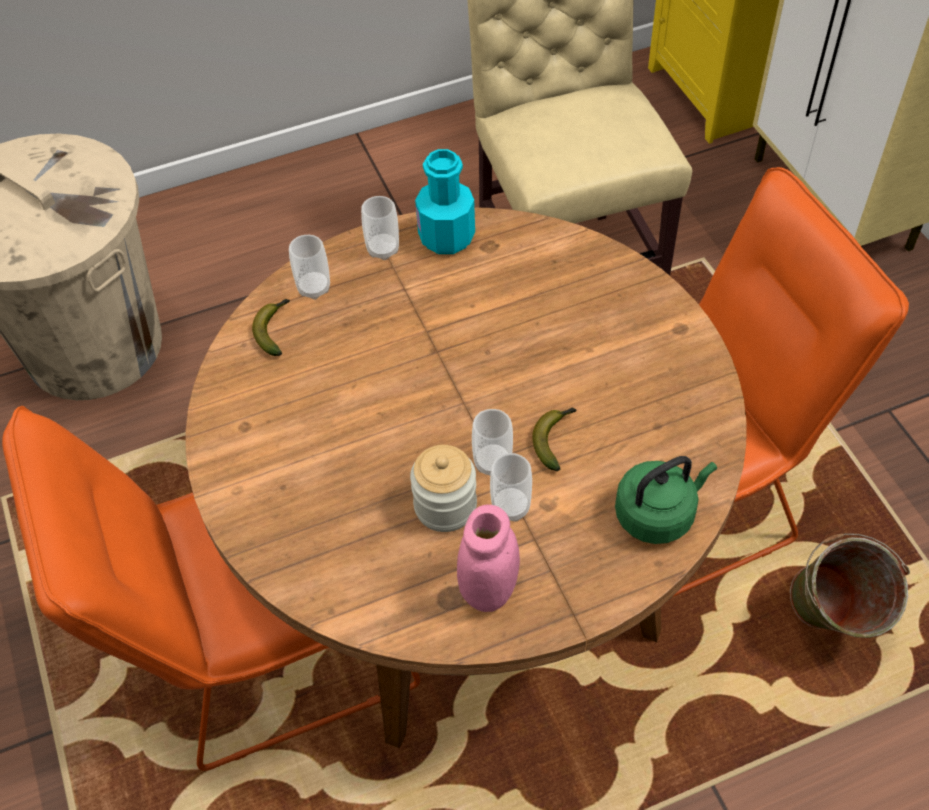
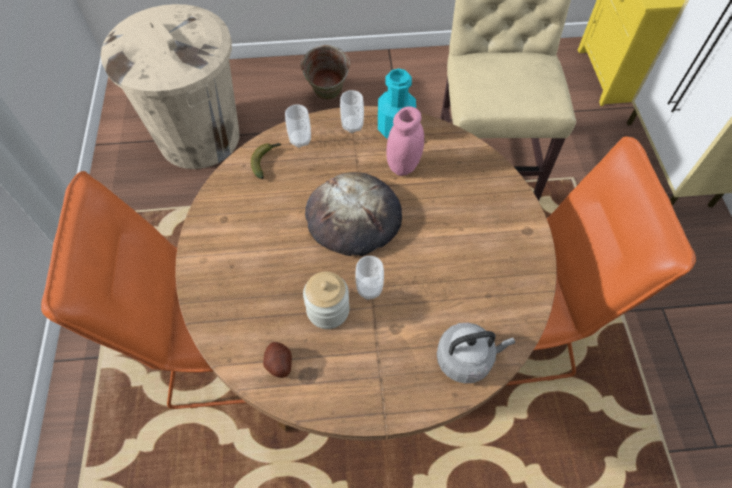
camera: 15 degrees right, 5 degrees up
pink jar [457,505,520,612] -> pink jar moved to [386,106,424,176]
cup [490,453,532,522] -> none
banana [532,408,577,471] -> none
green kettle [615,456,717,544] -> grey kettle [437,323,515,384]
green bucket [790,533,910,638] -> green bucket moved to [301,45,350,100]
none -> potato [263,342,292,378]
none -> bread [305,172,402,256]

